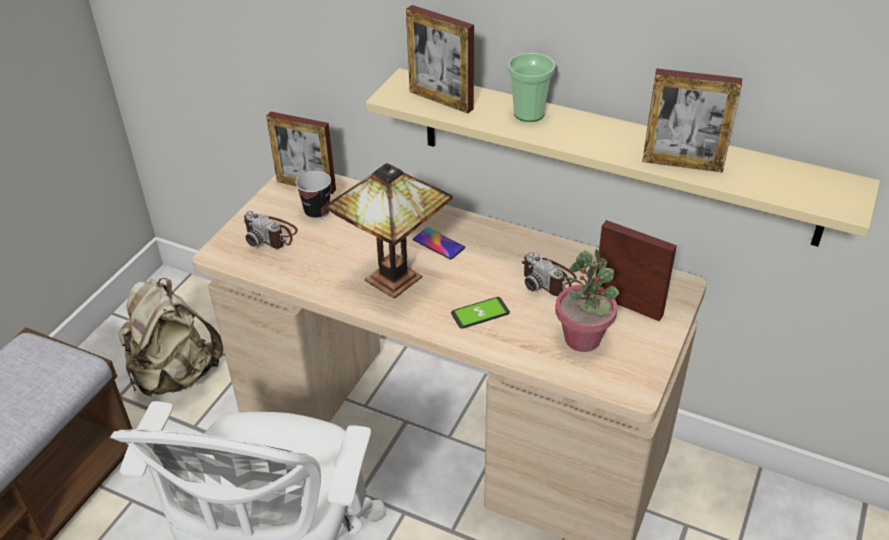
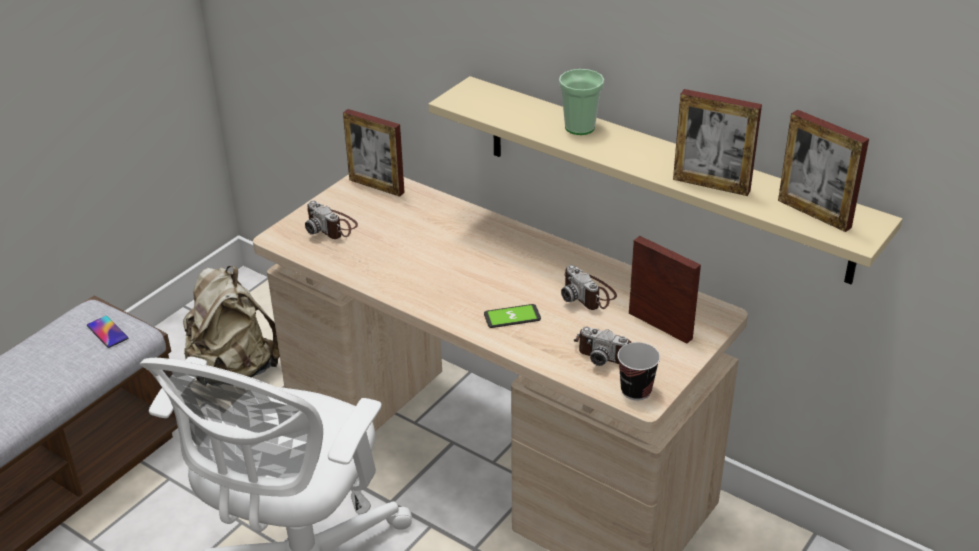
camera: 10 degrees right, 5 degrees down
cup [295,171,331,219] -> cup moved to [618,342,660,401]
table lamp [326,163,453,298] -> none
picture frame [406,5,474,113] -> picture frame moved to [778,110,869,232]
phone [413,228,465,260] -> phone moved to [87,316,128,348]
potted plant [556,248,619,352] -> camera [573,327,632,366]

